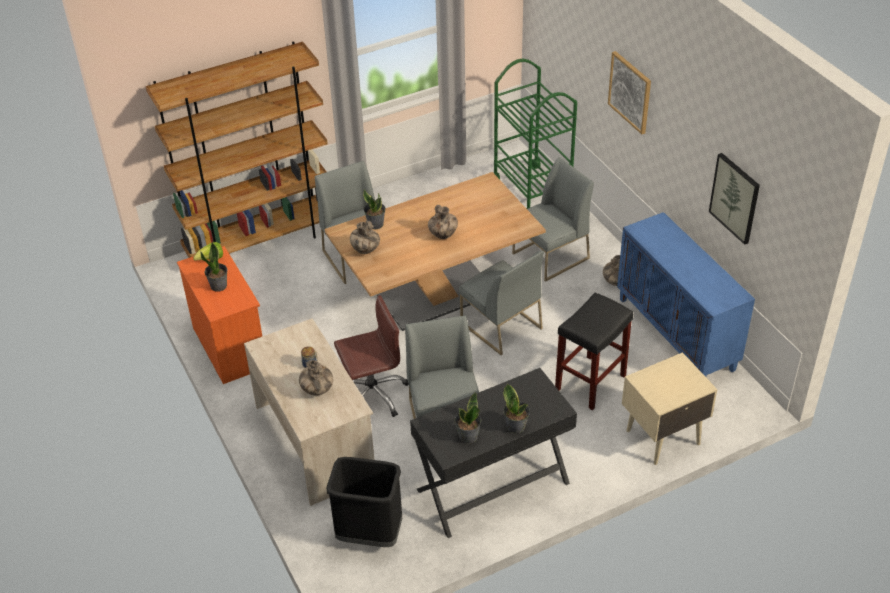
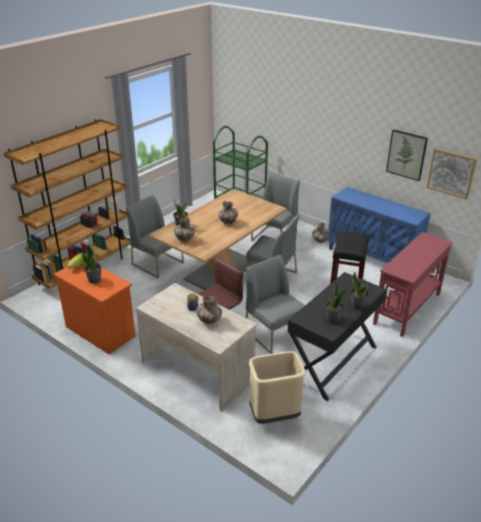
camera: 25 degrees left, 10 degrees down
black trash can [326,457,402,547] -> beige trash can [249,351,306,424]
picture [608,51,651,134] -> picture moved to [427,148,477,199]
beige nightstand [622,352,718,465] -> red console table [373,232,453,337]

